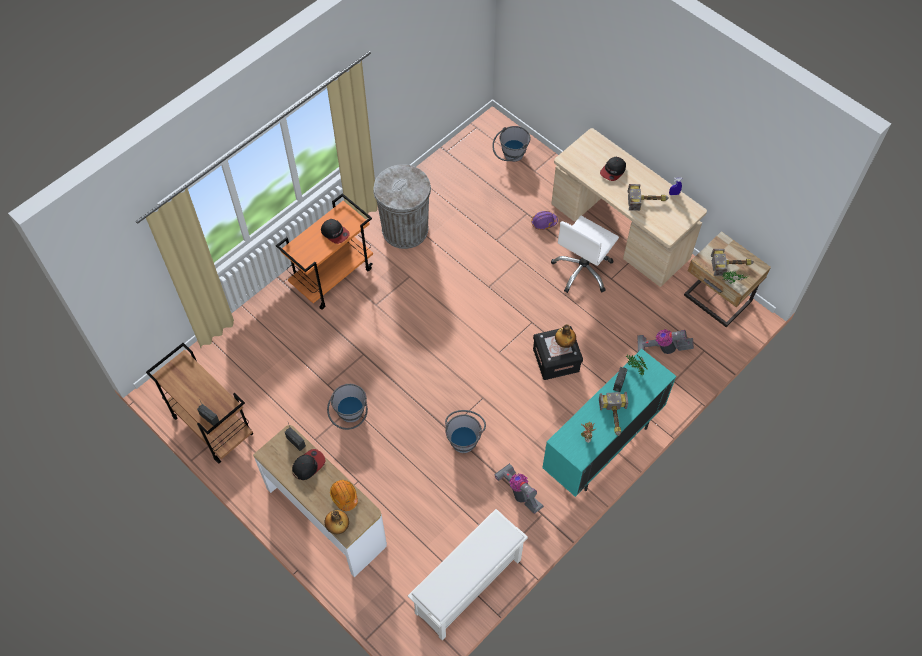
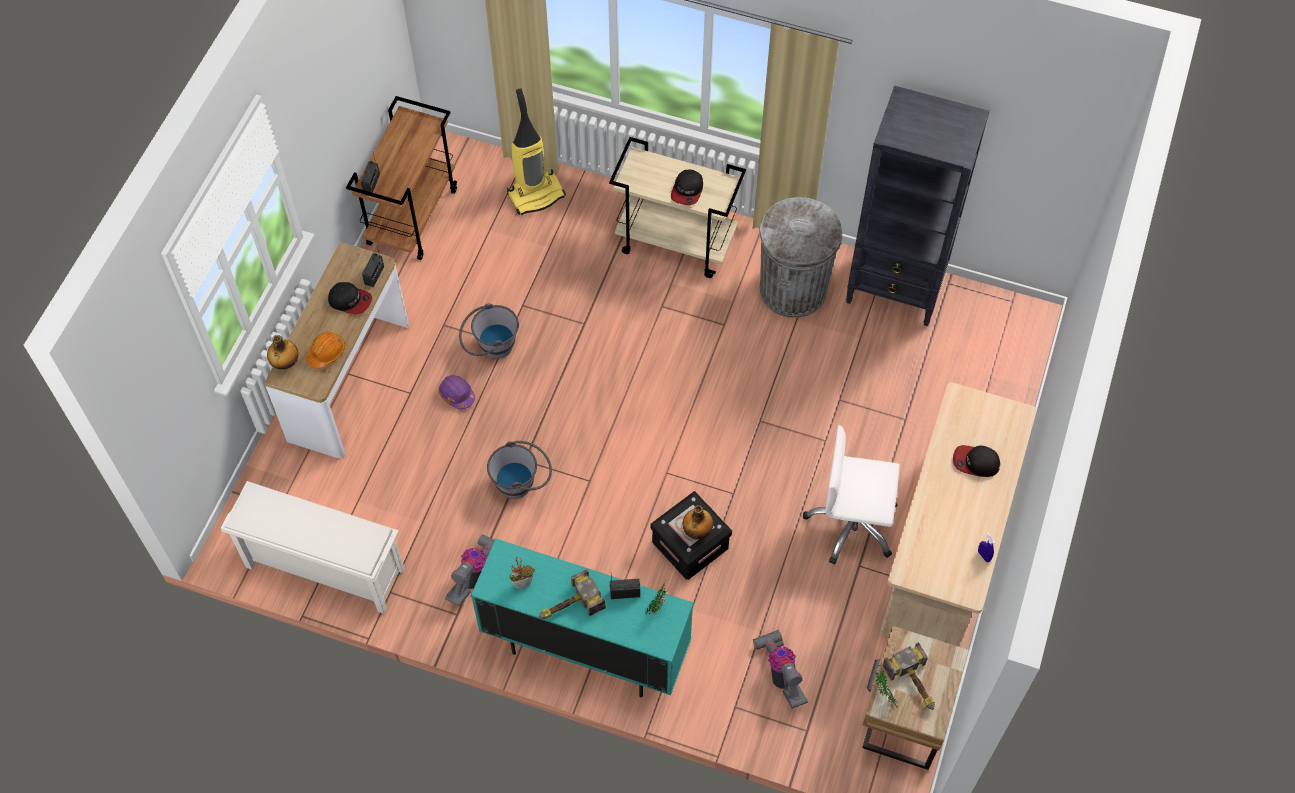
camera: 65 degrees right, 0 degrees up
orange cart [276,193,373,310] -> beige cart [609,137,746,278]
grey bucket [492,126,531,162] -> none
purple hard hat [531,211,558,230] -> purple hard hat moved to [439,375,475,409]
hammer [628,184,669,211] -> none
none -> vacuum cleaner [507,88,566,215]
none -> black bookcase [846,86,990,326]

